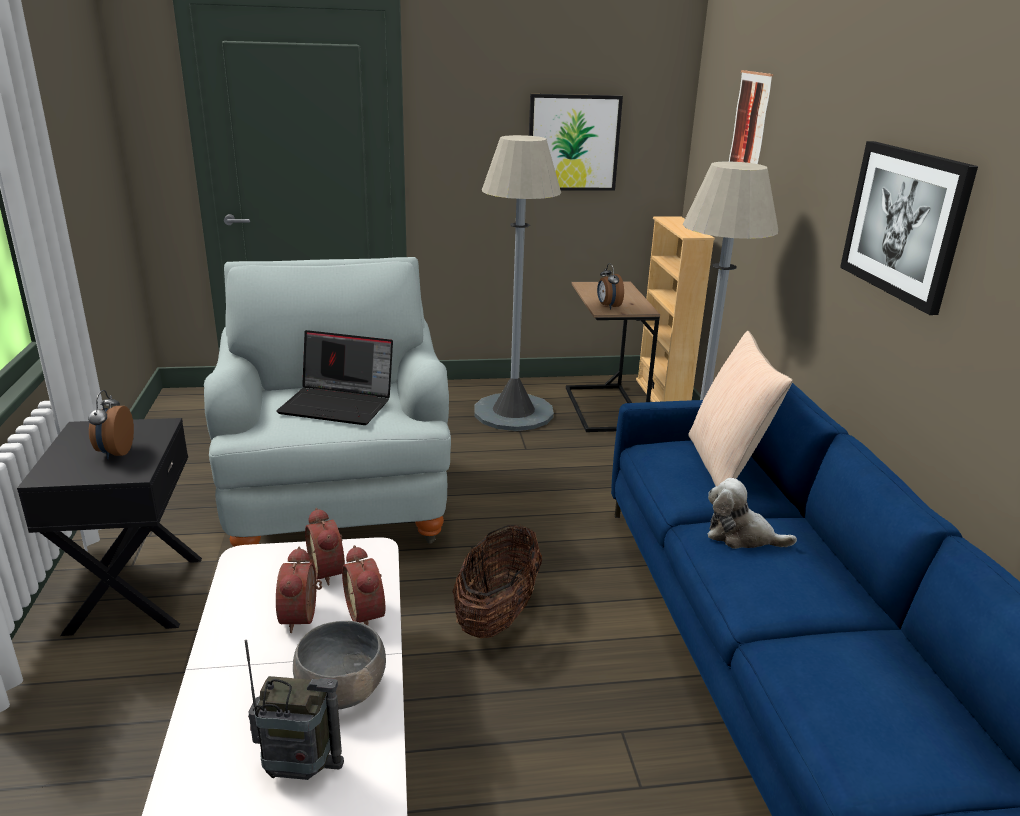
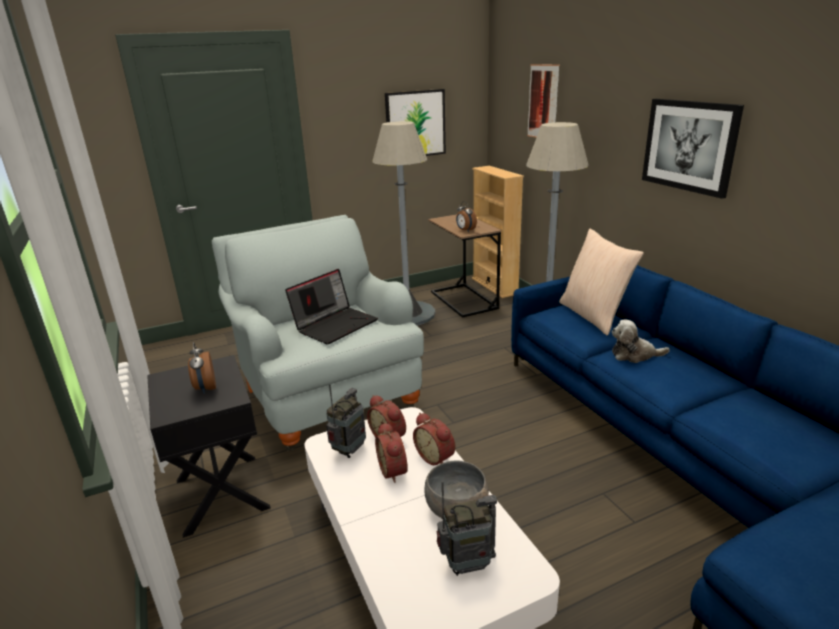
camera: 15 degrees left, 0 degrees up
laptop [276,330,393,425] -> laptop turned 45 degrees counterclockwise [285,269,378,345]
basket [452,524,542,638] -> none
none -> radio [326,384,366,458]

